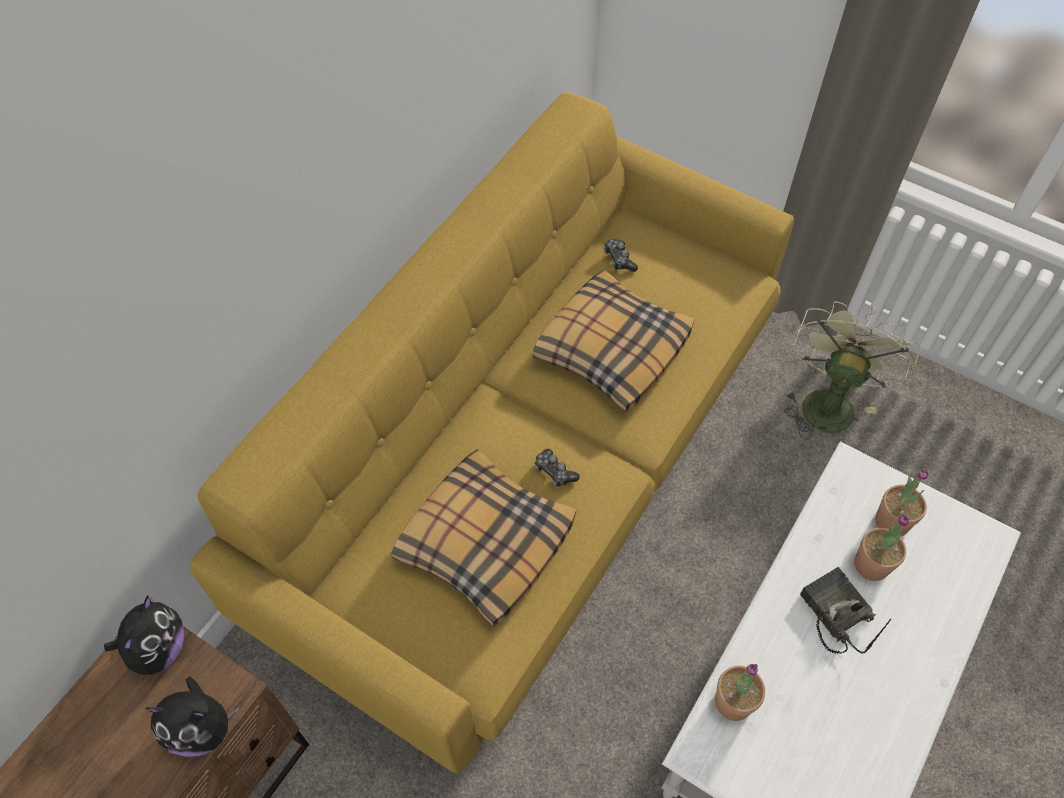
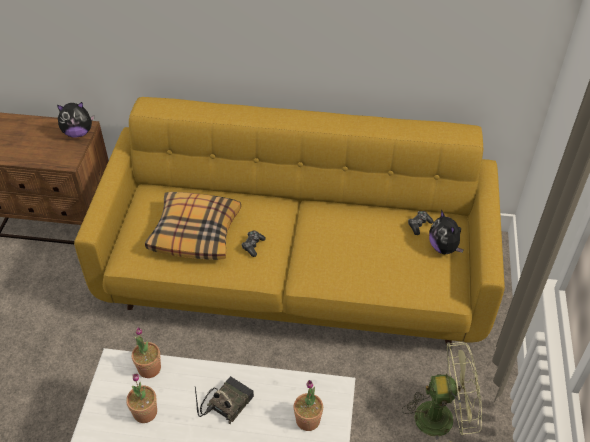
camera: 65 degrees right, 10 degrees down
plush toy [145,676,239,757] -> plush toy moved to [429,210,463,254]
pillow [532,270,694,412] -> none
potted plant [854,514,909,581] -> potted plant moved to [126,373,157,423]

